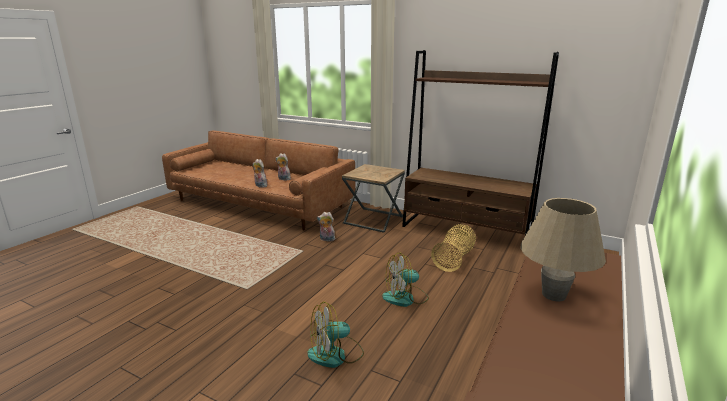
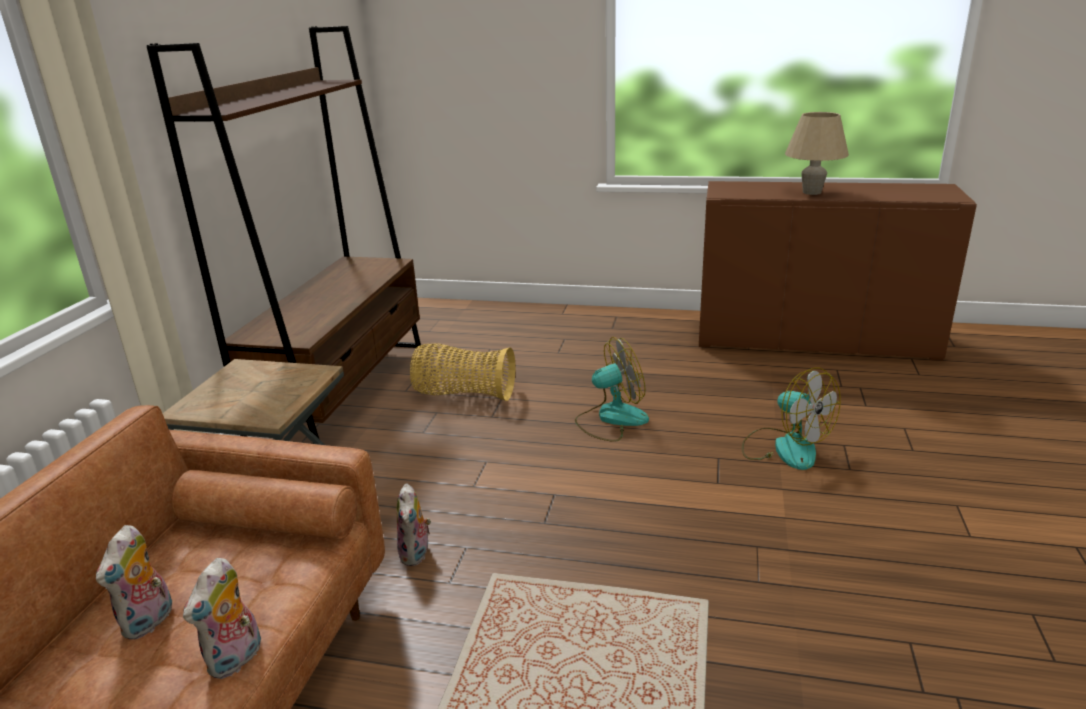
camera: 105 degrees left, 5 degrees up
fan [382,253,429,307] -> fan turned 75 degrees counterclockwise [575,337,649,442]

